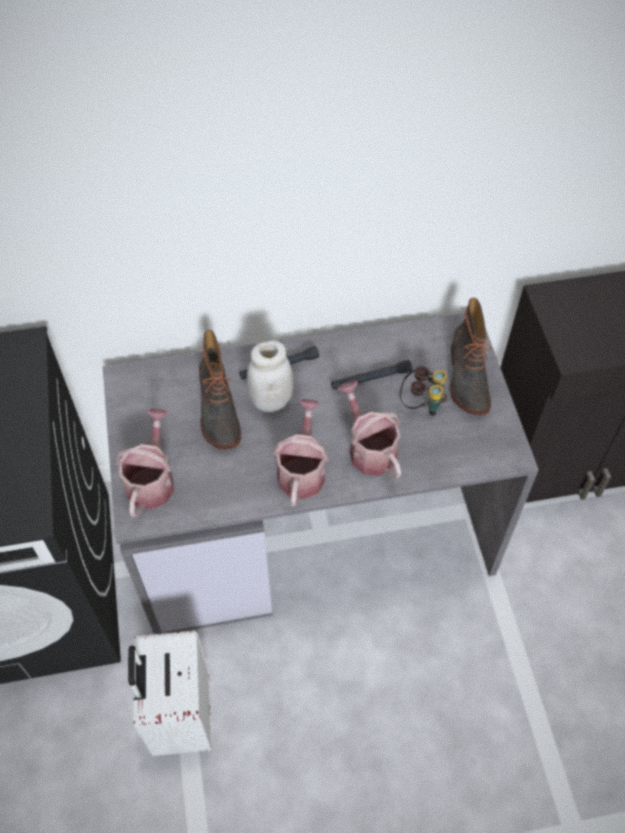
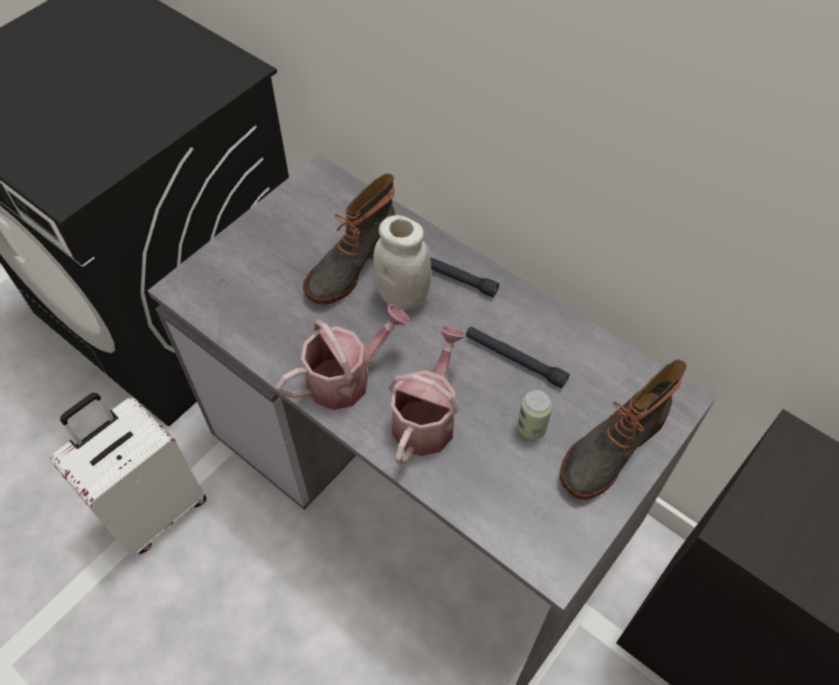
camera: 50 degrees right, 0 degrees up
watering can [116,409,174,517] -> none
binoculars [400,366,448,416] -> can [517,389,553,440]

